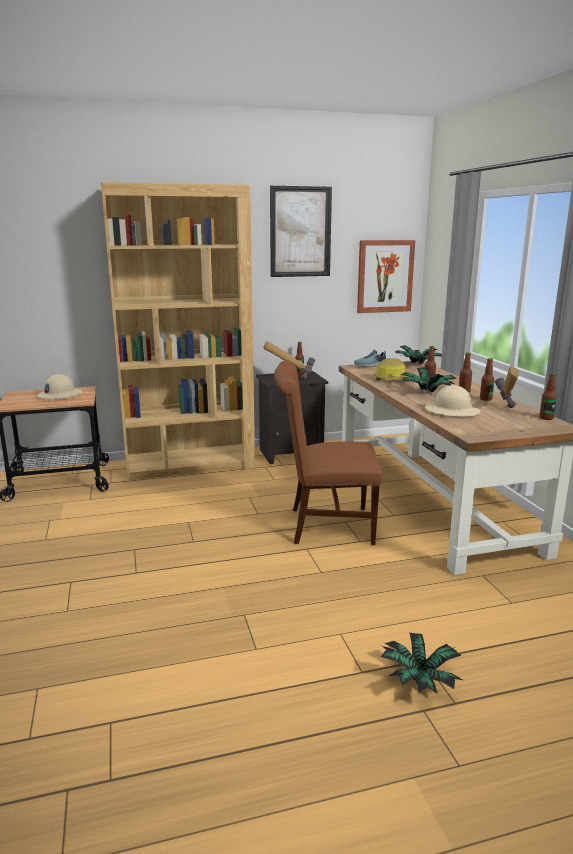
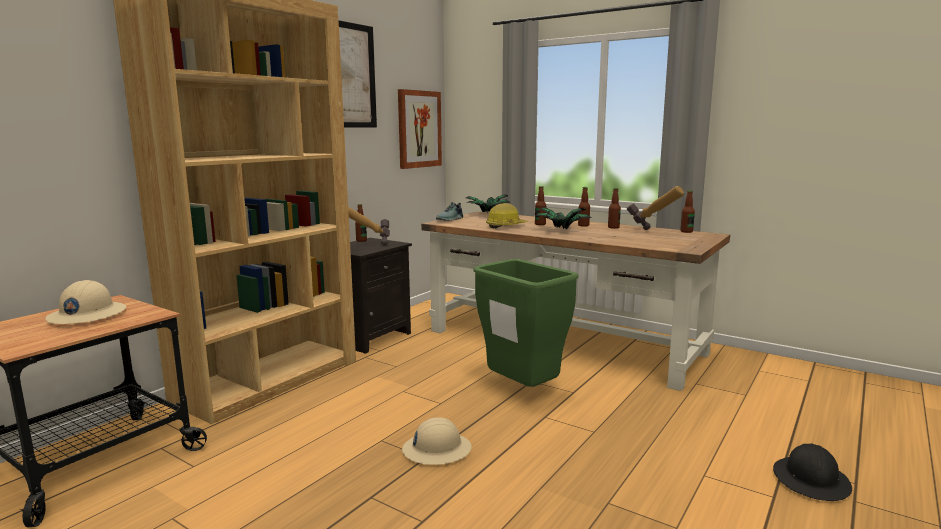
camera: 40 degrees left, 5 degrees down
brown chair [274,361,383,545] -> green trash can [474,259,578,387]
potted plant [381,633,463,693] -> black hard hat [773,443,852,501]
beige hard hat [425,385,480,417] -> beige hard hat moved to [402,417,472,465]

